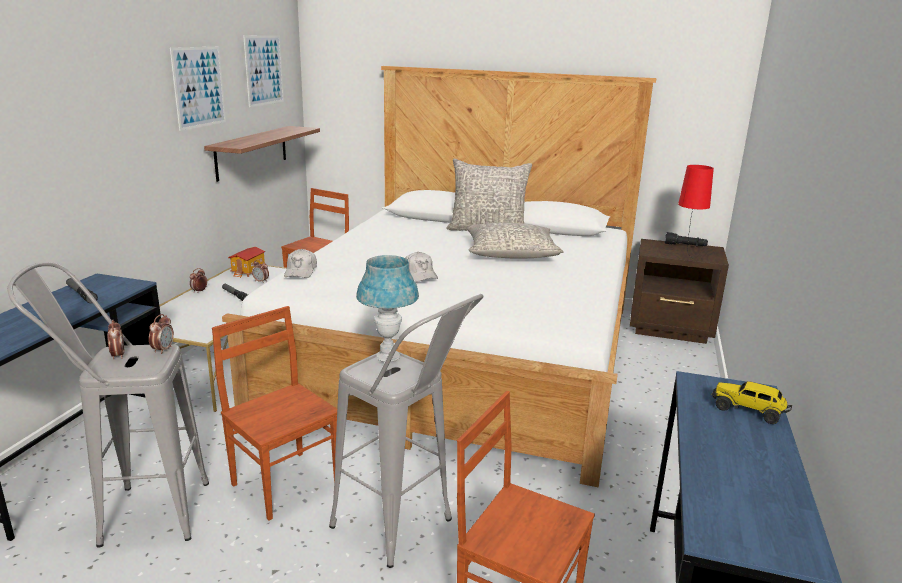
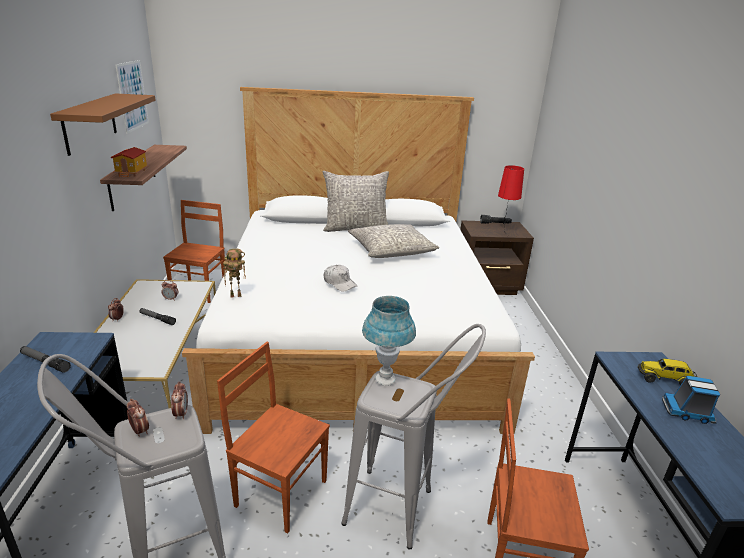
camera: 20 degrees left, 5 degrees up
picture [170,47,226,131] -> brown shelf [50,94,156,156]
toy house [228,247,265,278] -> toy house moved to [111,147,148,177]
white cap [284,249,317,278] -> toy robot [223,249,246,298]
none -> toy truck [662,376,720,424]

